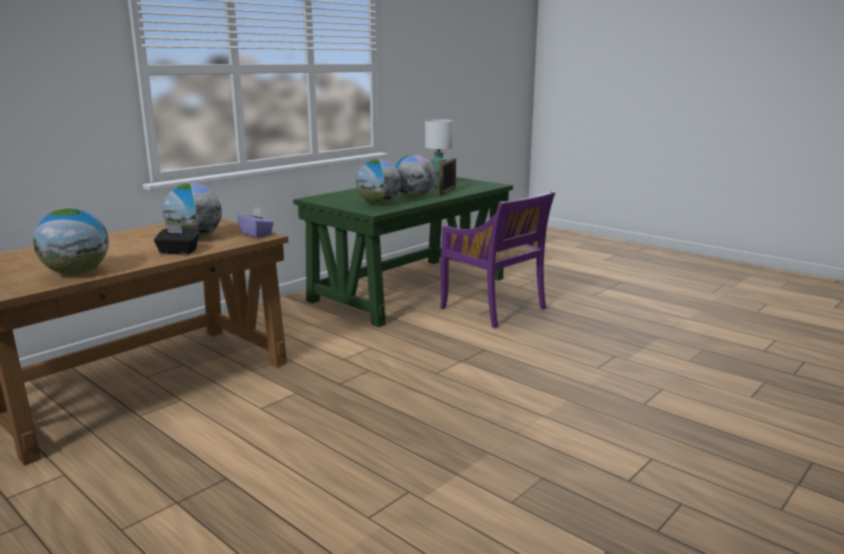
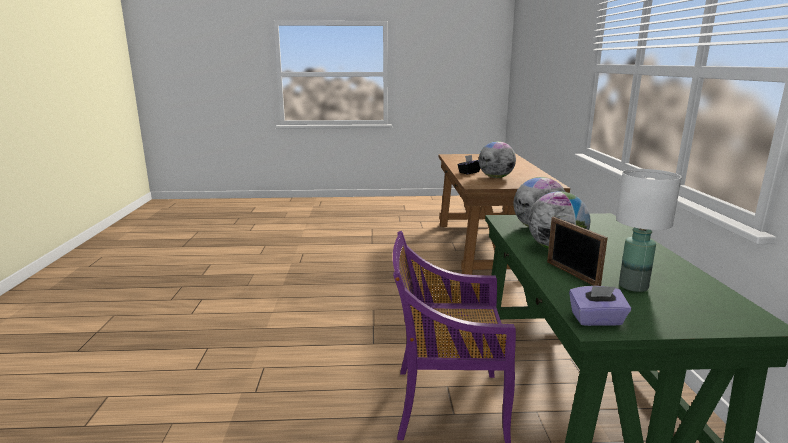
camera: 135 degrees right, 0 degrees up
globe [33,208,109,275] -> none
purple tissue box [237,207,274,238] -> purple tissue box moved to [569,286,631,326]

